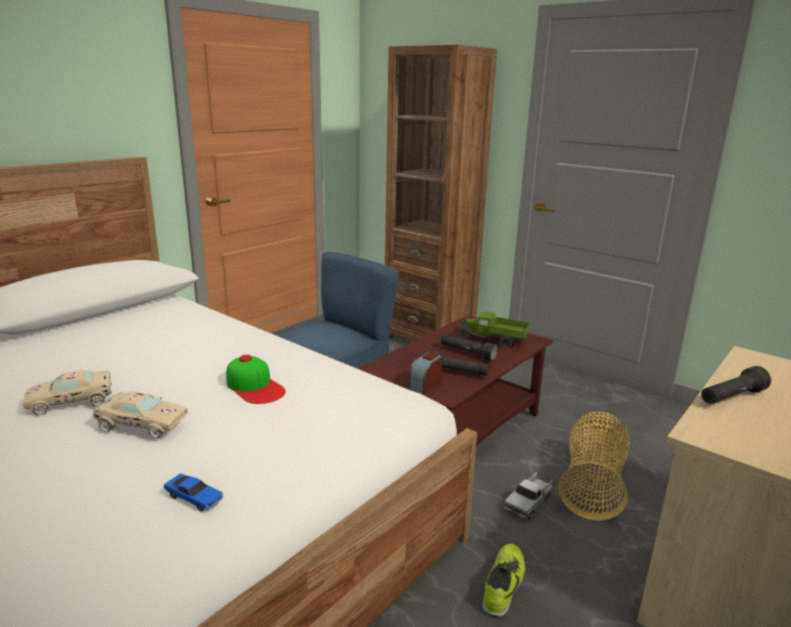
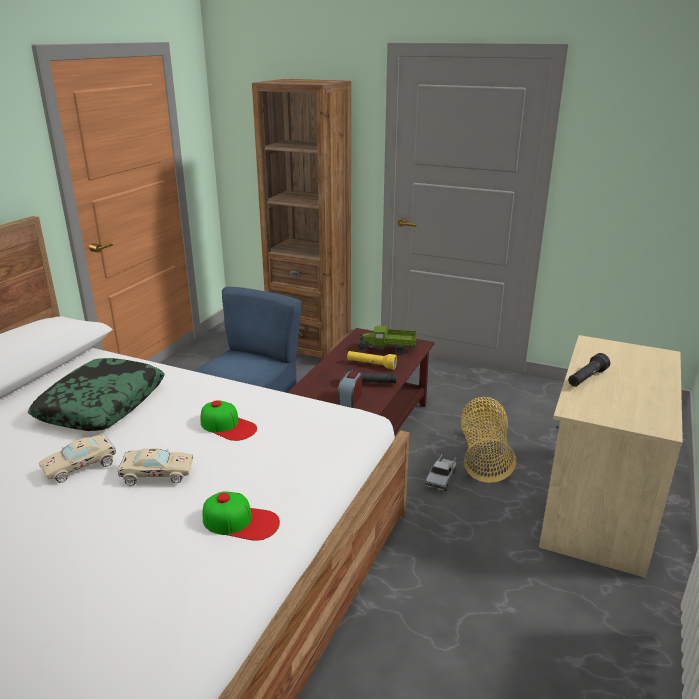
camera: 15 degrees left, 5 degrees up
toy car [164,474,224,512] -> cap [203,492,280,541]
black flashlight [441,334,498,361] -> yellow flashlight [347,351,397,370]
shoe [482,543,525,618] -> none
none -> pillow [28,358,165,431]

